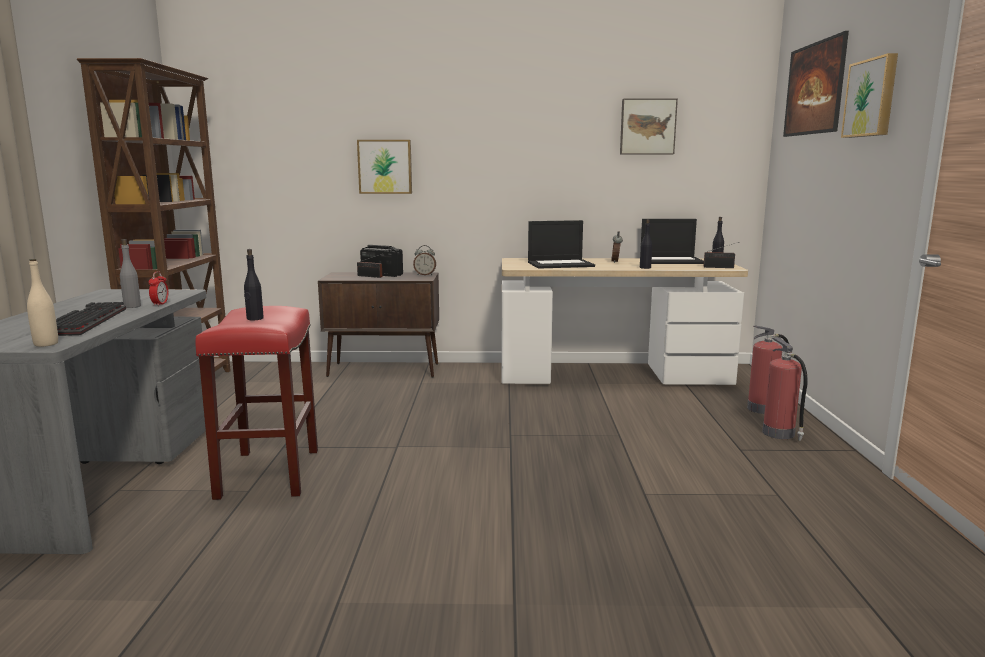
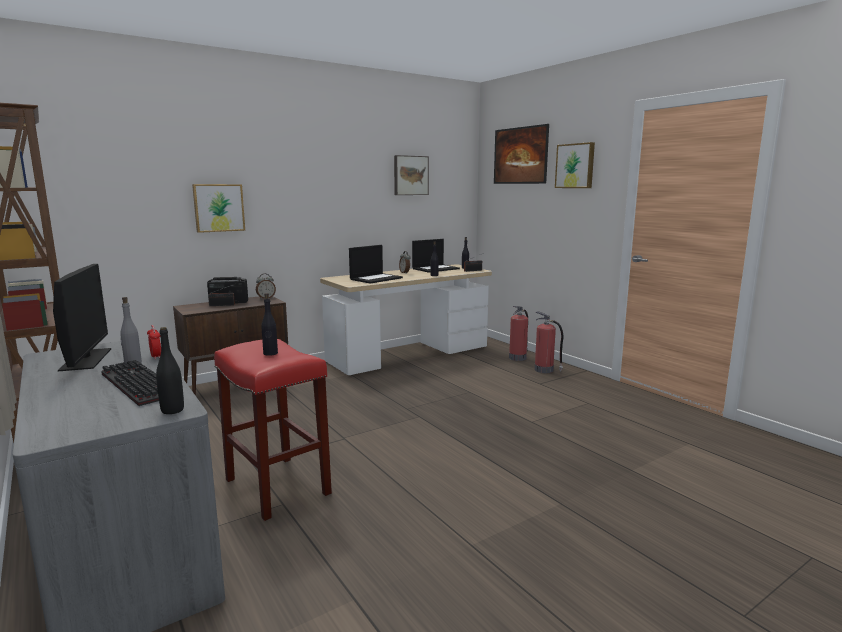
camera: 35 degrees left, 0 degrees up
beige bottle [27,259,58,347] -> black bottle [156,327,184,414]
none -> monitor [53,264,111,371]

